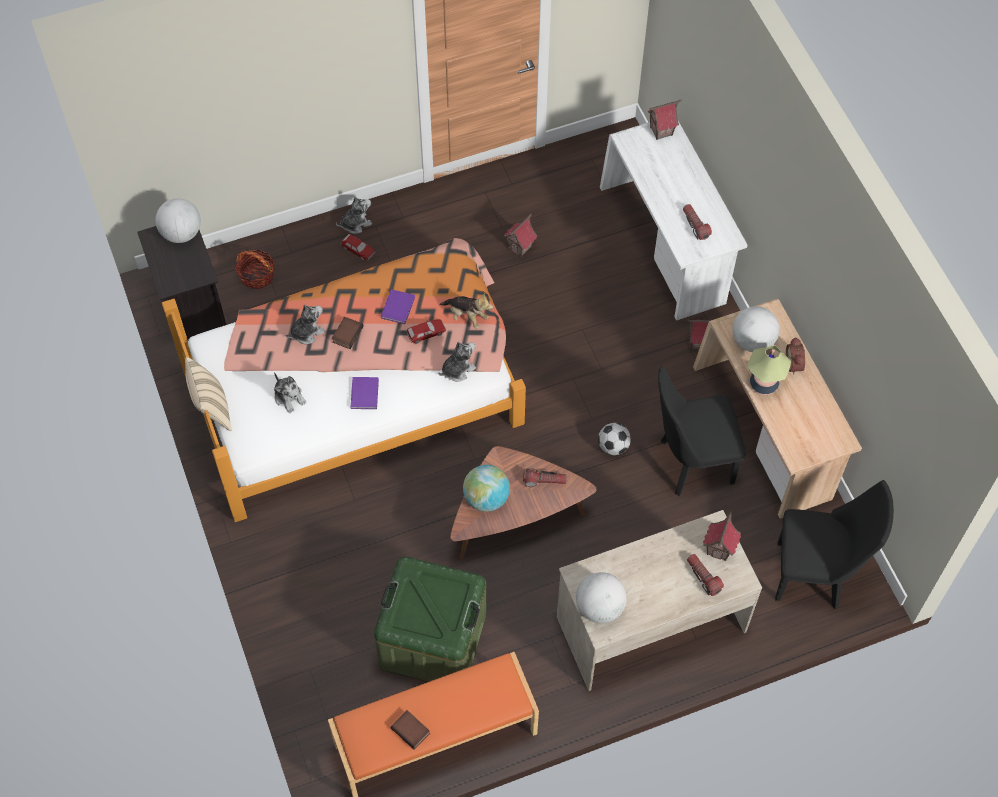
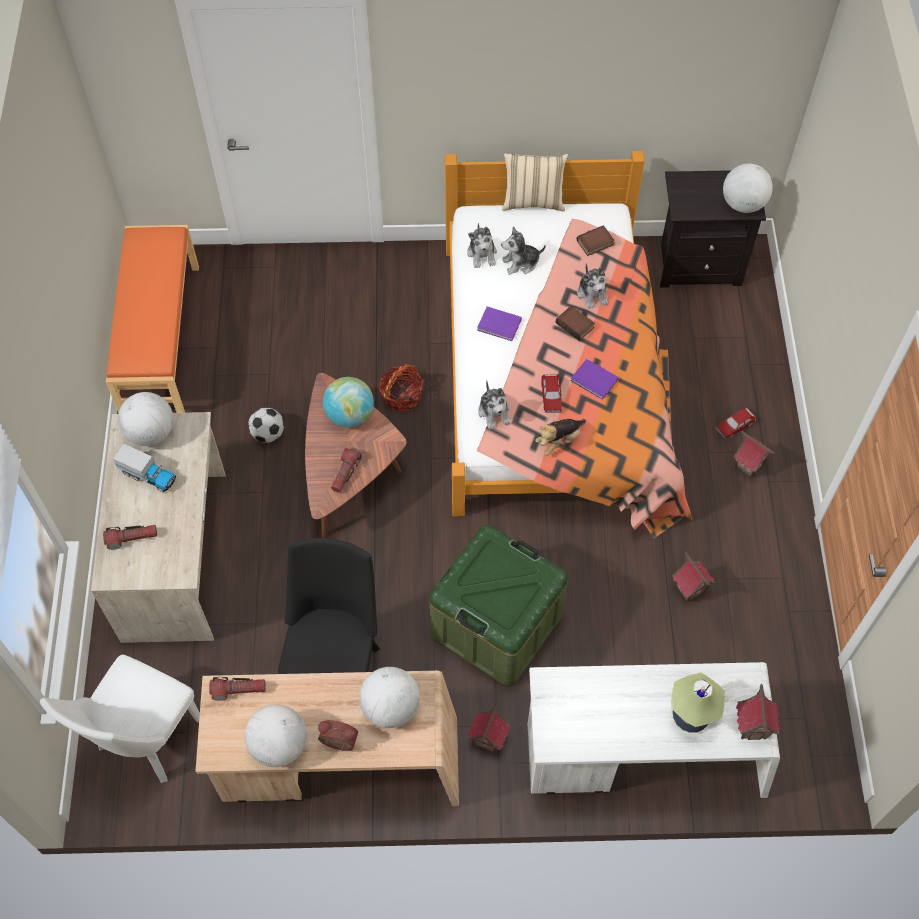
camera: 110 degrees right, 0 degrees up
basket [235,249,275,289] -> basket moved to [379,364,424,411]
plush toy [336,196,372,234] -> plush toy moved to [467,223,497,268]
green storage box [374,557,486,682] -> green storage box moved to [429,525,568,686]
book [391,710,430,750] -> book moved to [577,225,614,256]
football [598,423,631,455] -> football moved to [248,408,284,443]
flashlight [683,204,712,240] -> flashlight moved to [209,677,266,701]
toy house [703,512,741,561] -> toy house moved to [733,430,774,478]
table lamp [748,345,791,395] -> table lamp moved to [671,673,725,733]
black chair [775,480,894,609] -> white chair [40,655,200,783]
none -> toy truck [113,444,176,492]
none -> globe [245,704,307,767]

